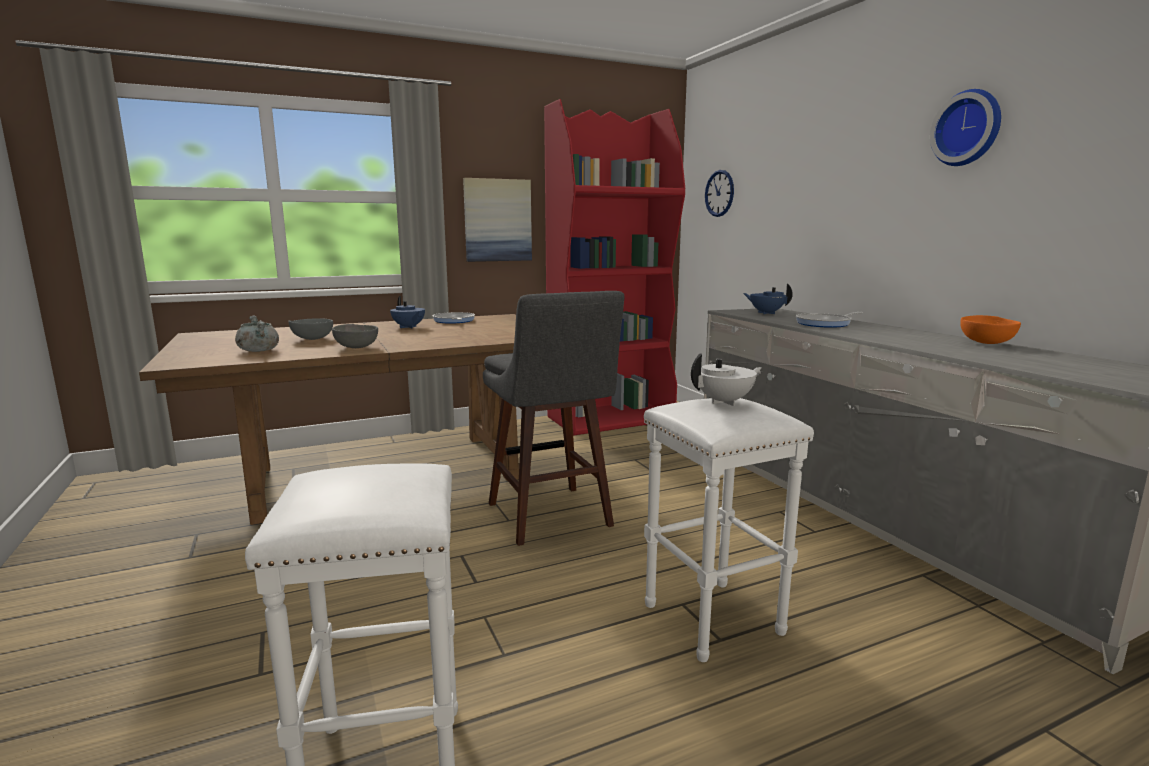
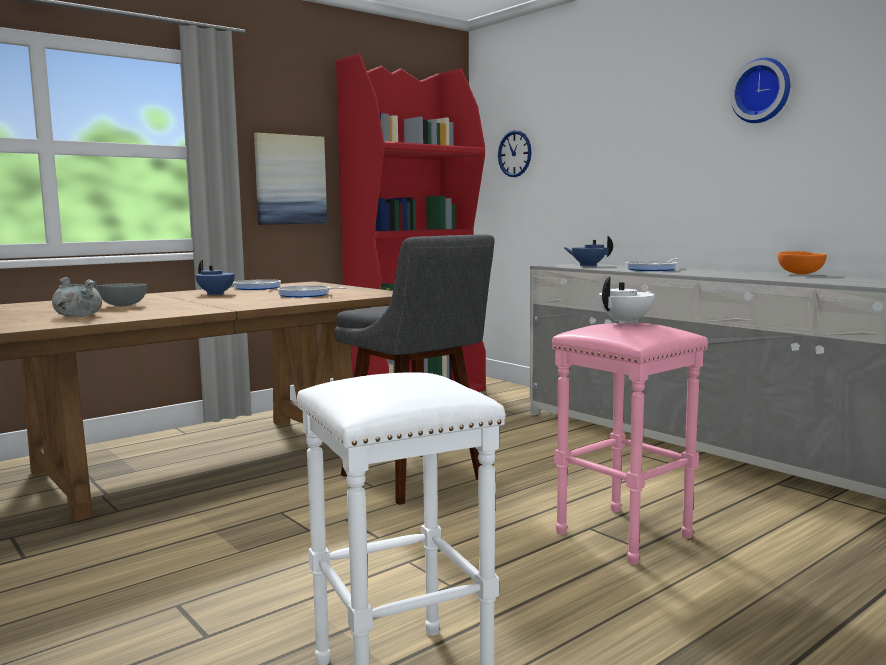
camera: 15 degrees left, 5 degrees down
grey bowl [332,324,378,348] -> none
white stool [644,398,814,662] -> pink stool [552,323,708,565]
none -> frying pan [277,285,346,297]

